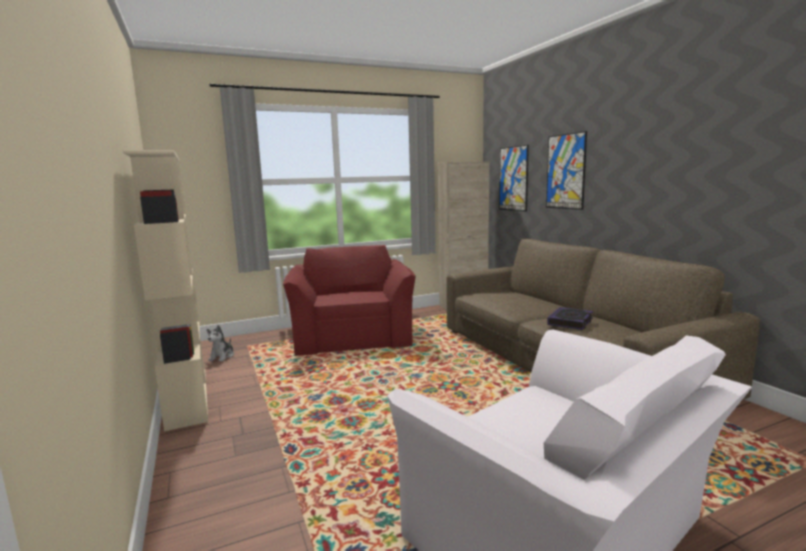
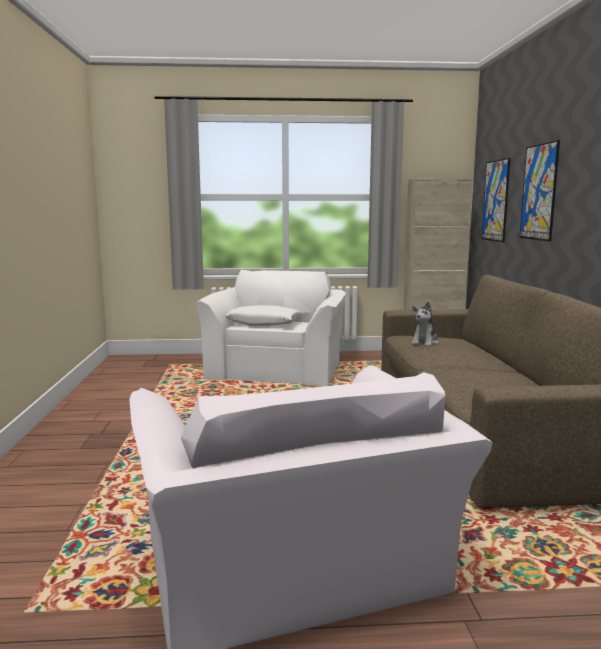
camera: 20 degrees right, 0 degrees up
beige bookcase [123,150,208,431] -> none
plush toy [207,325,234,361] -> plush toy moved to [411,302,439,347]
red armchair [283,245,416,356] -> white armchair [196,270,346,386]
book [547,307,593,330] -> none
none -> white pillow [225,305,302,326]

